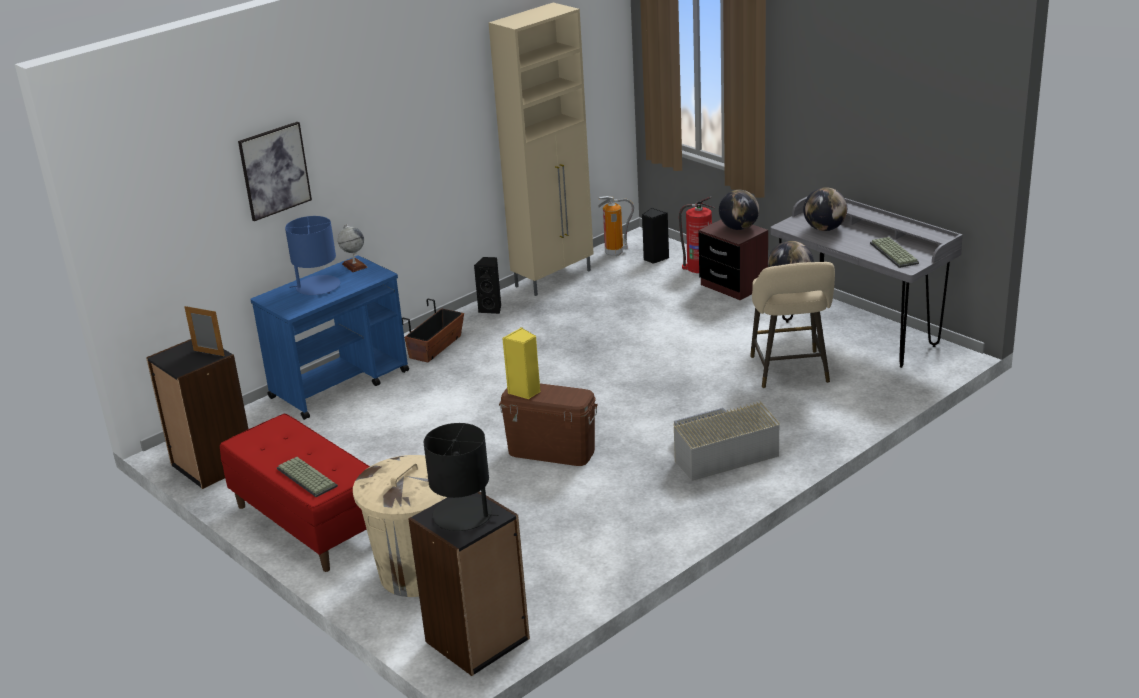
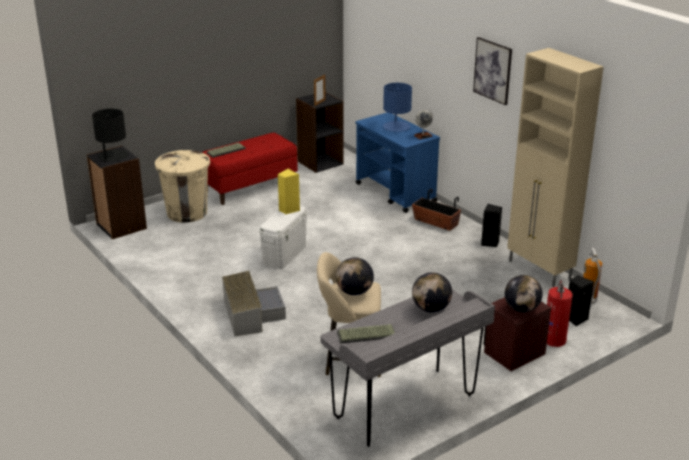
camera: 95 degrees right, 0 degrees up
picture [238,122,312,221] -> picture moved to [473,37,512,105]
brown storage box [499,383,598,466] -> white storage box [259,206,307,269]

